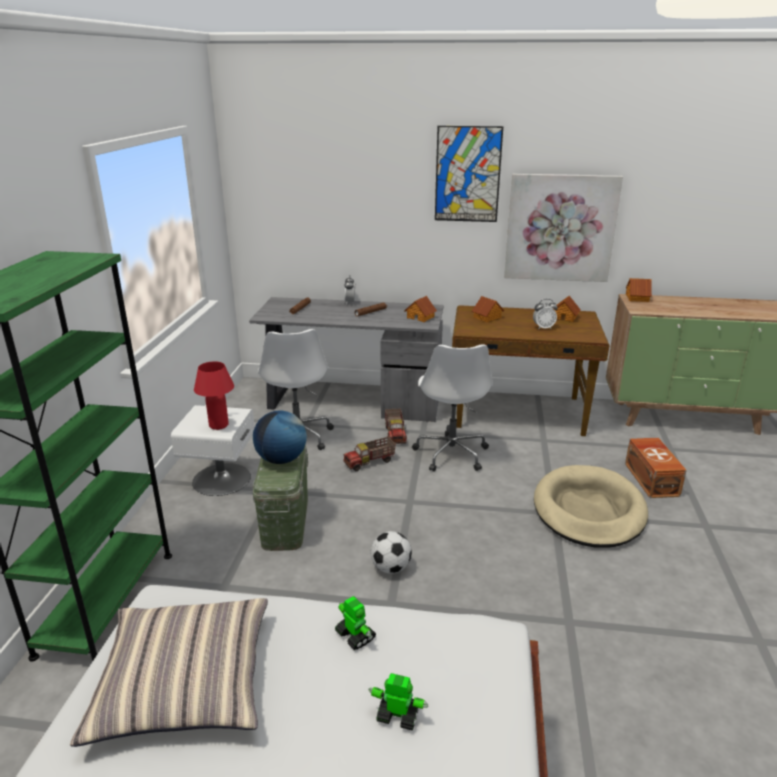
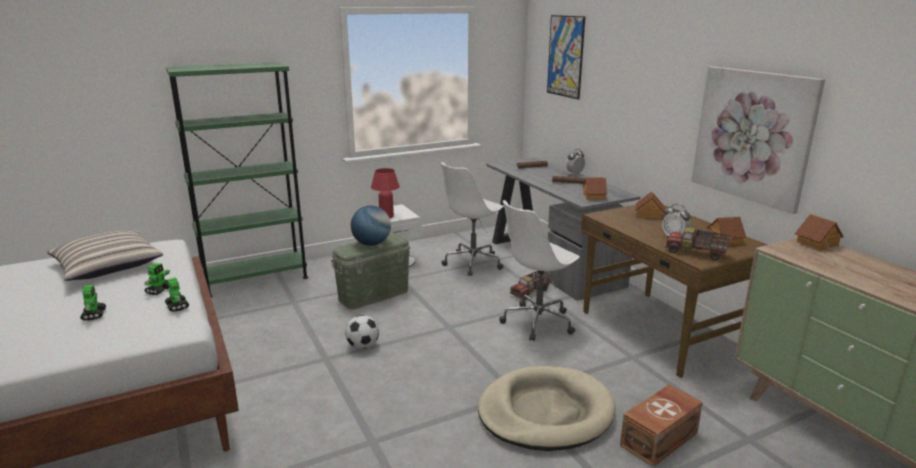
camera: 55 degrees right, 5 degrees down
toy truck [343,437,396,471] -> toy truck moved to [665,227,732,260]
picture [435,126,503,222] -> picture moved to [547,15,585,100]
none -> toy robot [165,278,189,312]

